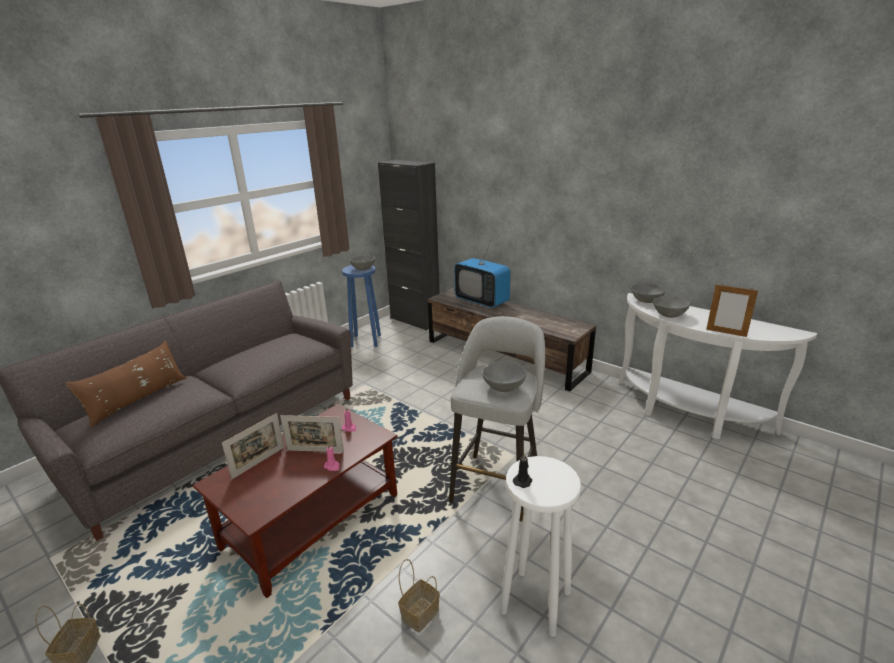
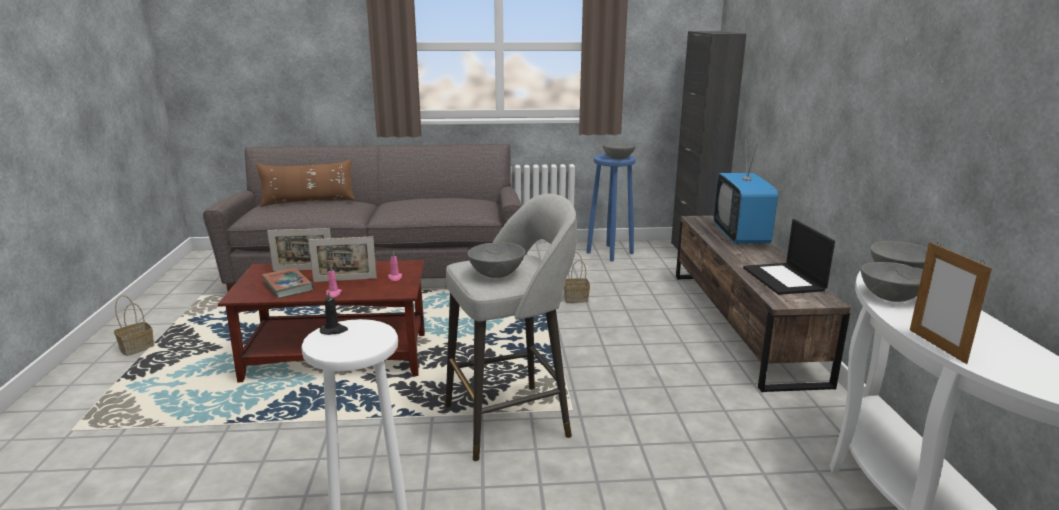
camera: 45 degrees right, 5 degrees down
picture frame [280,415,344,452] -> picture frame turned 60 degrees counterclockwise [308,236,377,282]
basket [398,559,440,633] -> basket moved to [564,252,590,303]
none -> book [262,268,314,298]
none -> laptop [743,219,835,295]

